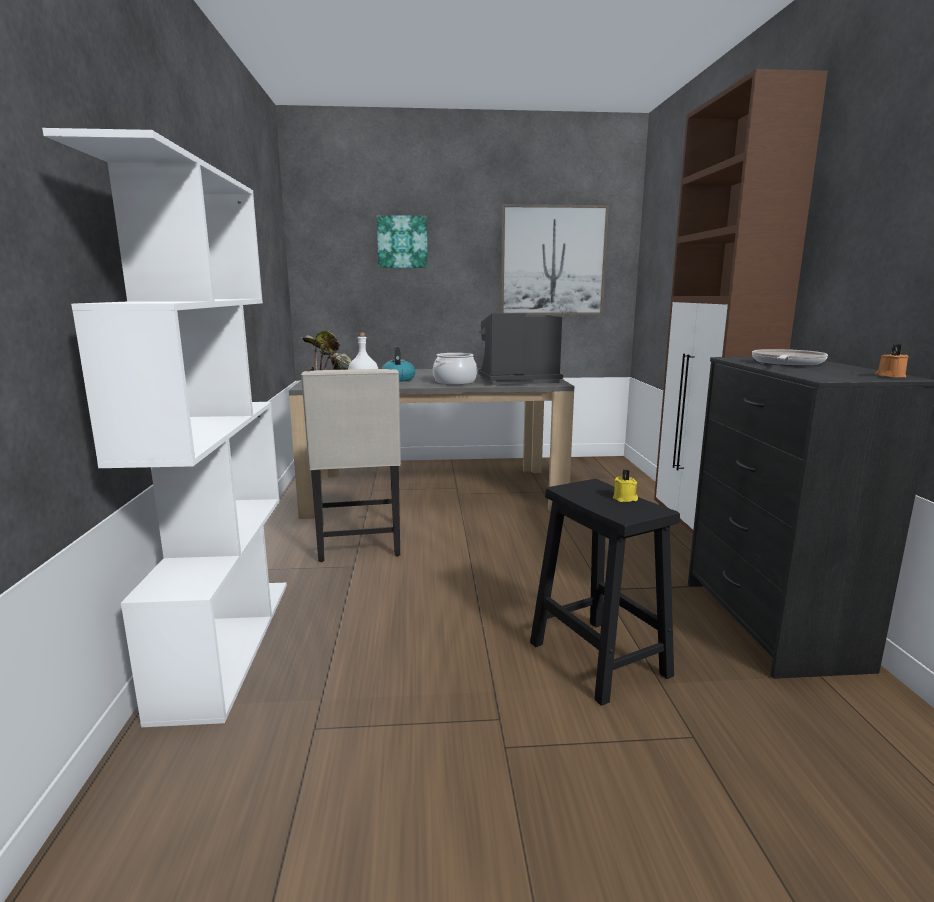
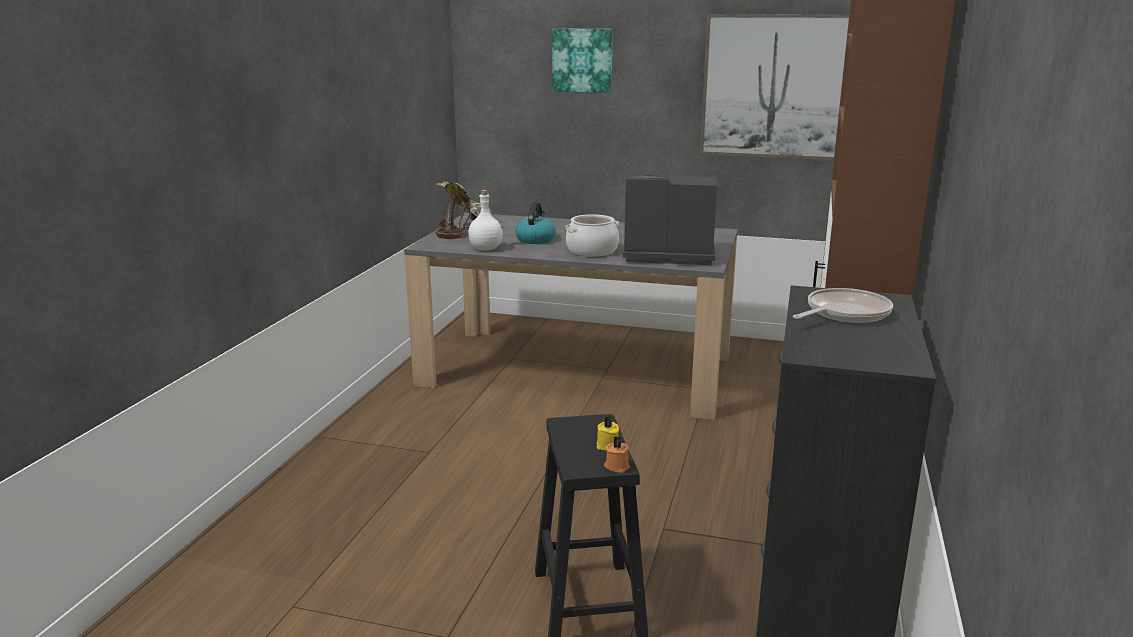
camera: 20 degrees right, 5 degrees up
white bookcase [42,128,287,727] -> none
beige chair [301,369,401,562] -> none
orange candle [875,344,909,378] -> orange candle moved to [604,436,630,473]

